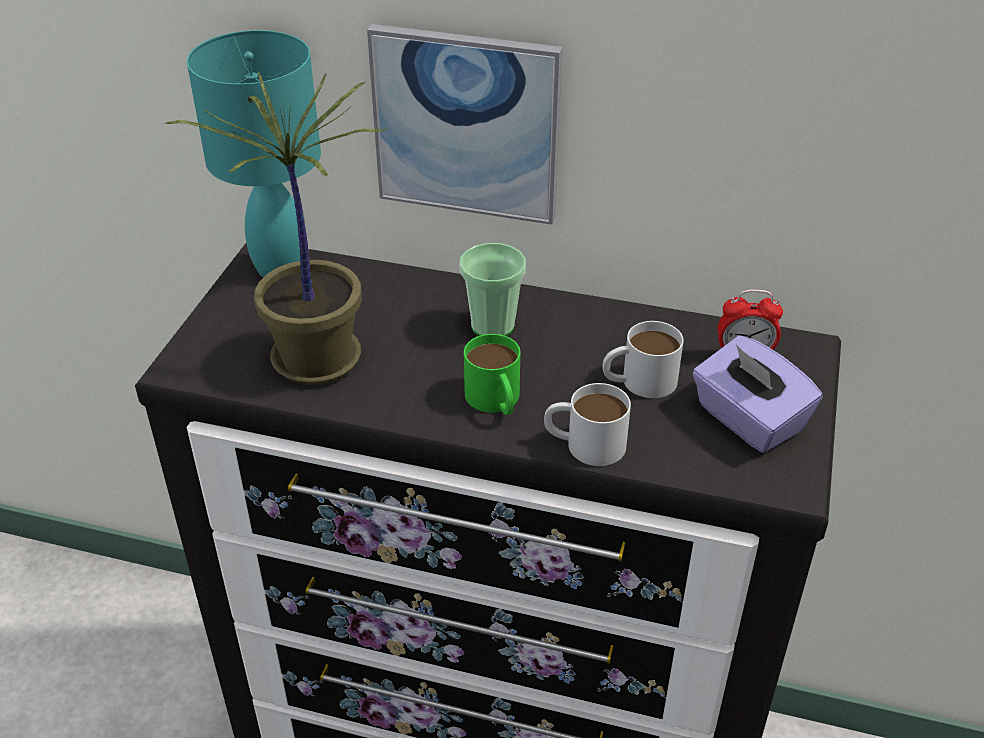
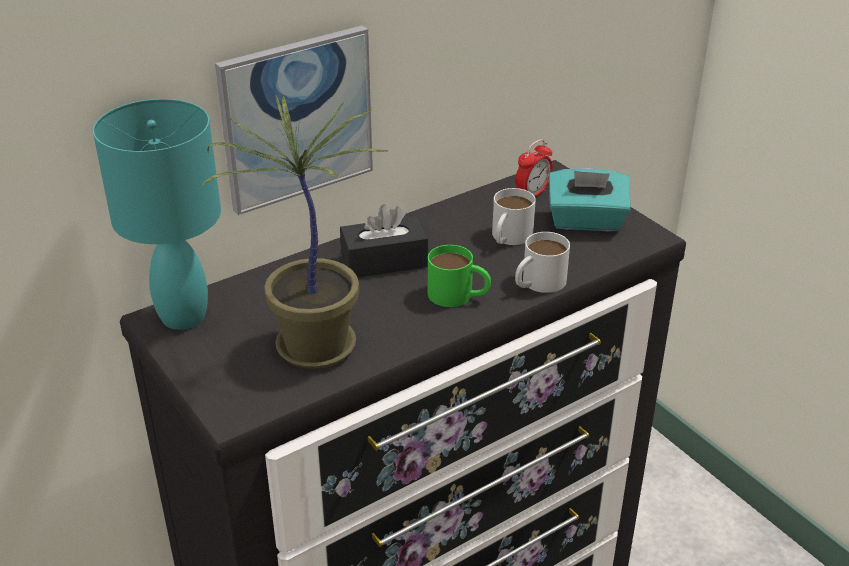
camera: 50 degrees left, 5 degrees down
cup [460,243,526,336] -> black tissue box [340,204,428,277]
purple tissue box [693,335,823,453] -> turquoise tissue box [549,168,631,231]

